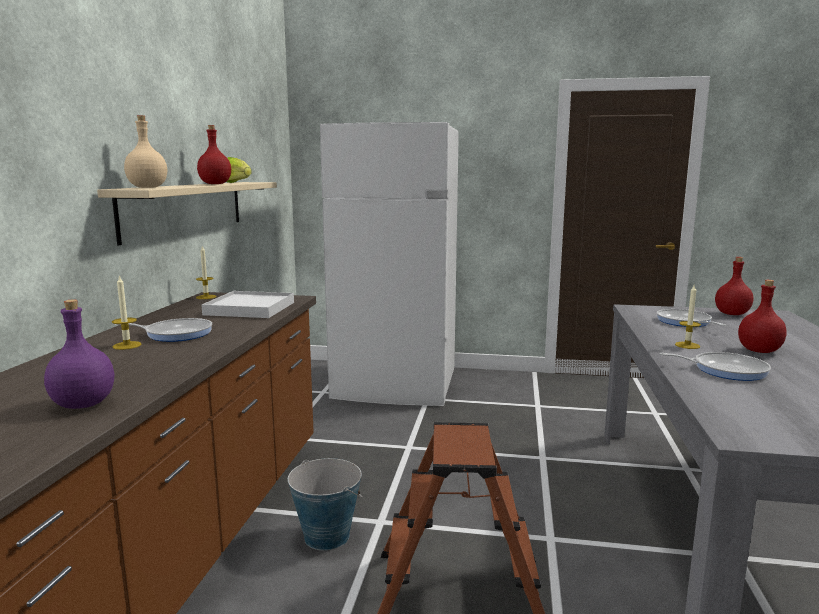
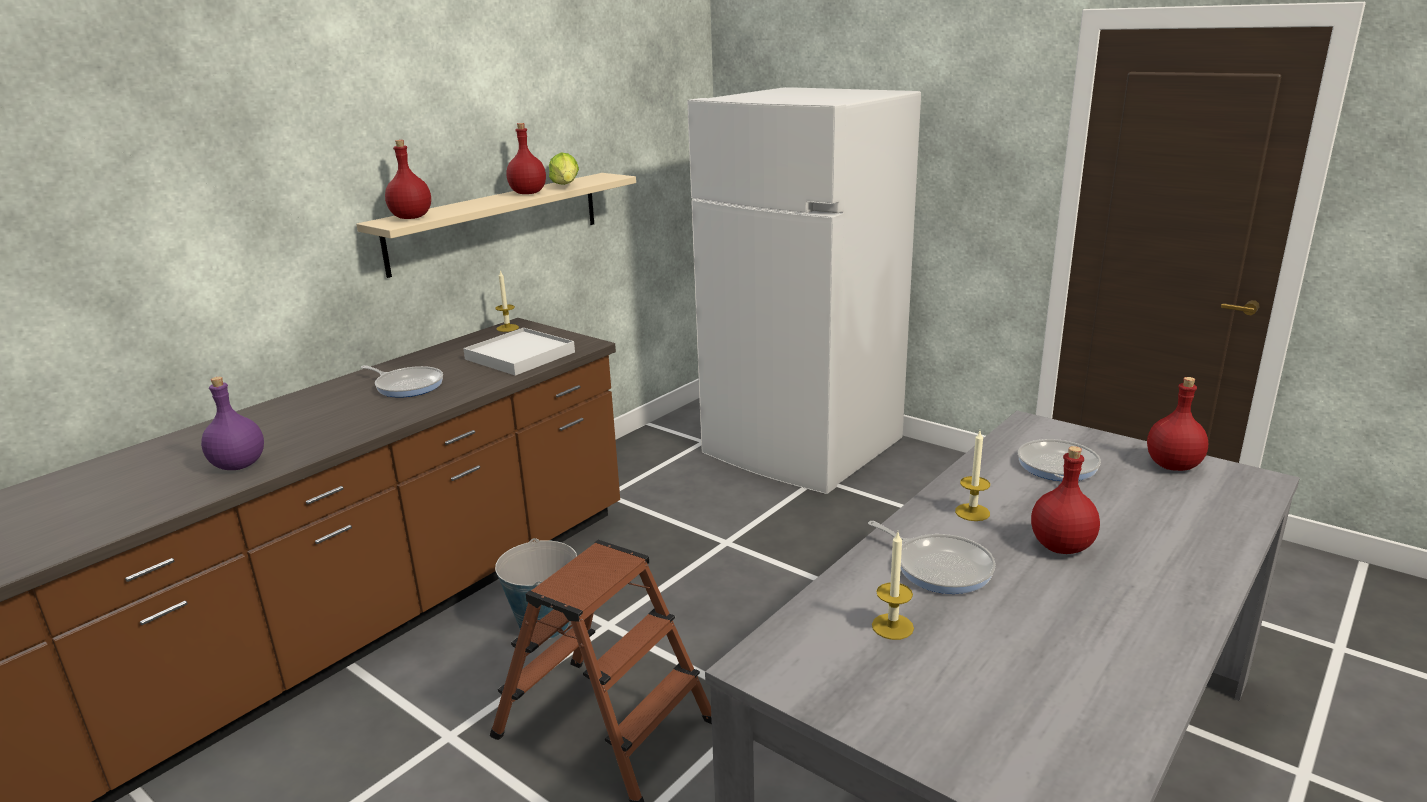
camera: 30 degrees right, 10 degrees up
candle [112,275,142,350] -> candle moved to [872,532,914,640]
beige bottle [124,115,167,188] -> red bottle [385,140,431,219]

